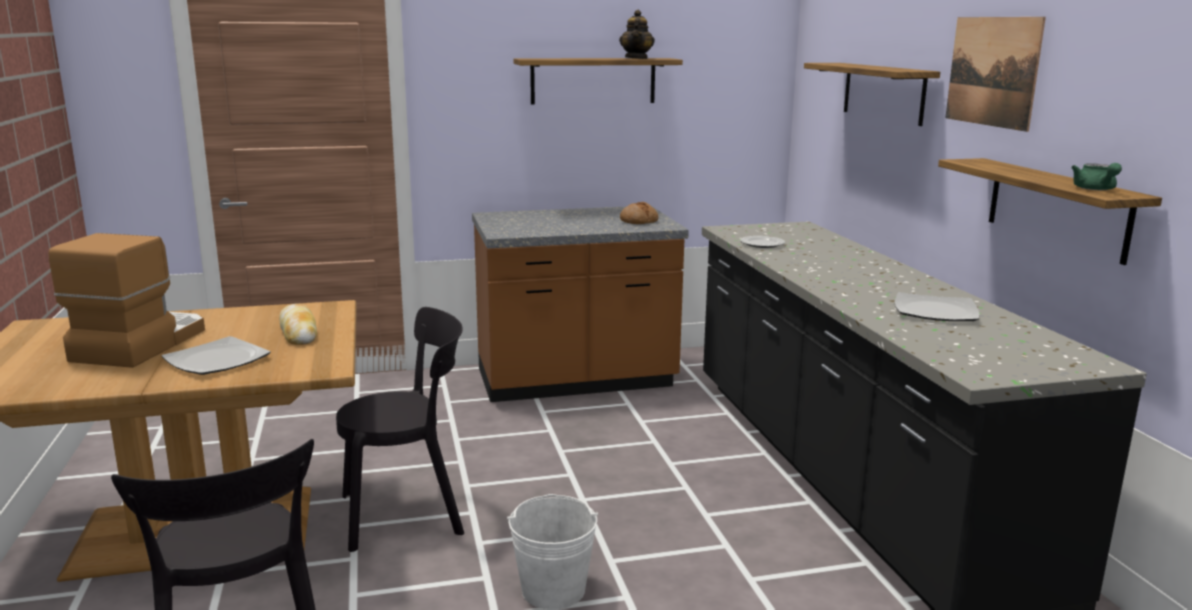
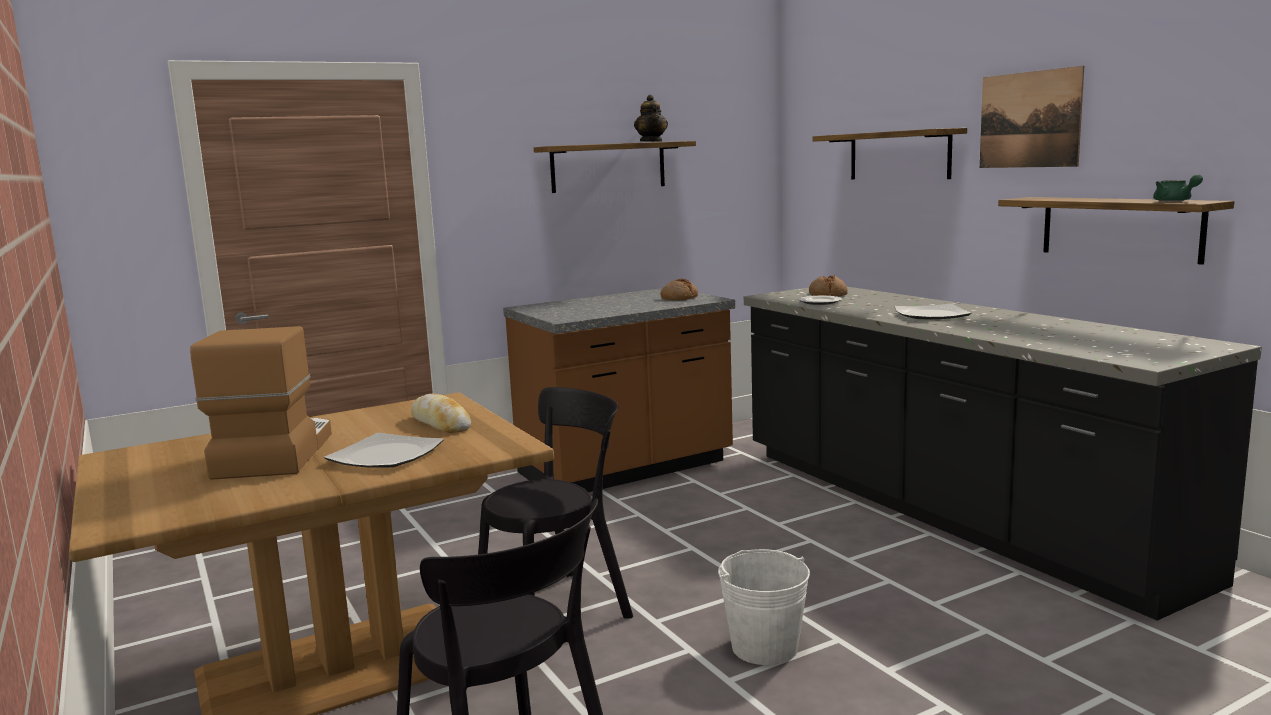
camera: 15 degrees left, 5 degrees down
plate [895,292,979,321] -> plate moved to [894,304,971,319]
none -> bread [809,275,848,296]

